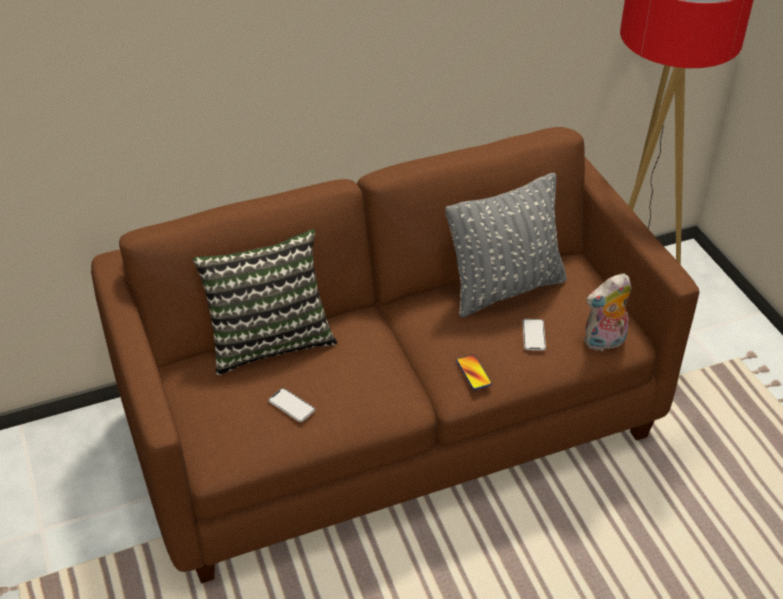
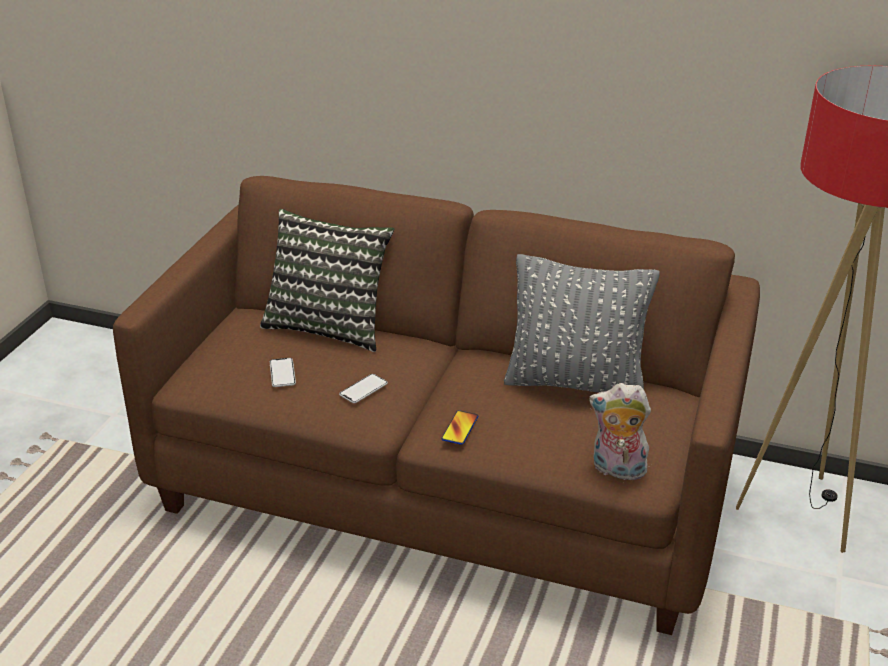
camera: 40 degrees right, 10 degrees down
phone [522,319,546,351] -> phone moved to [339,374,388,403]

